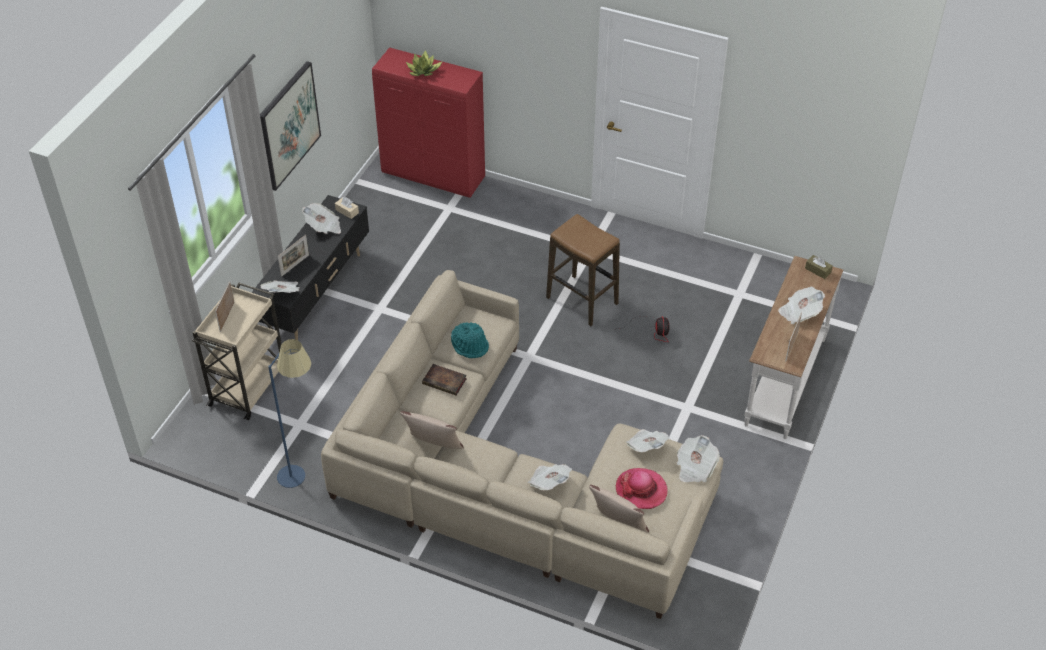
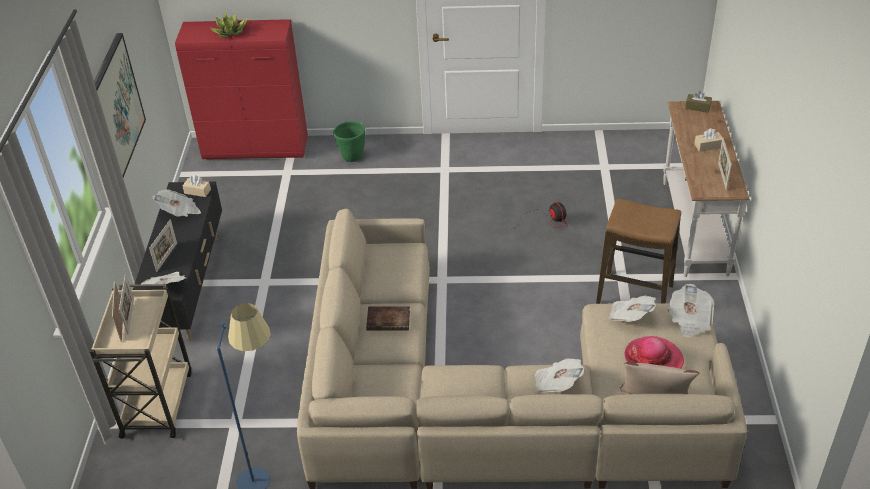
camera: 20 degrees left, 5 degrees down
beige pillow [400,411,464,449] -> none
turquoise hat [451,322,489,358] -> none
stool [546,214,620,326] -> stool moved to [596,198,681,304]
newspaper [778,287,825,324] -> beige tissue box [694,128,722,152]
none -> picture frame [119,274,134,335]
none -> green planter [333,121,365,162]

